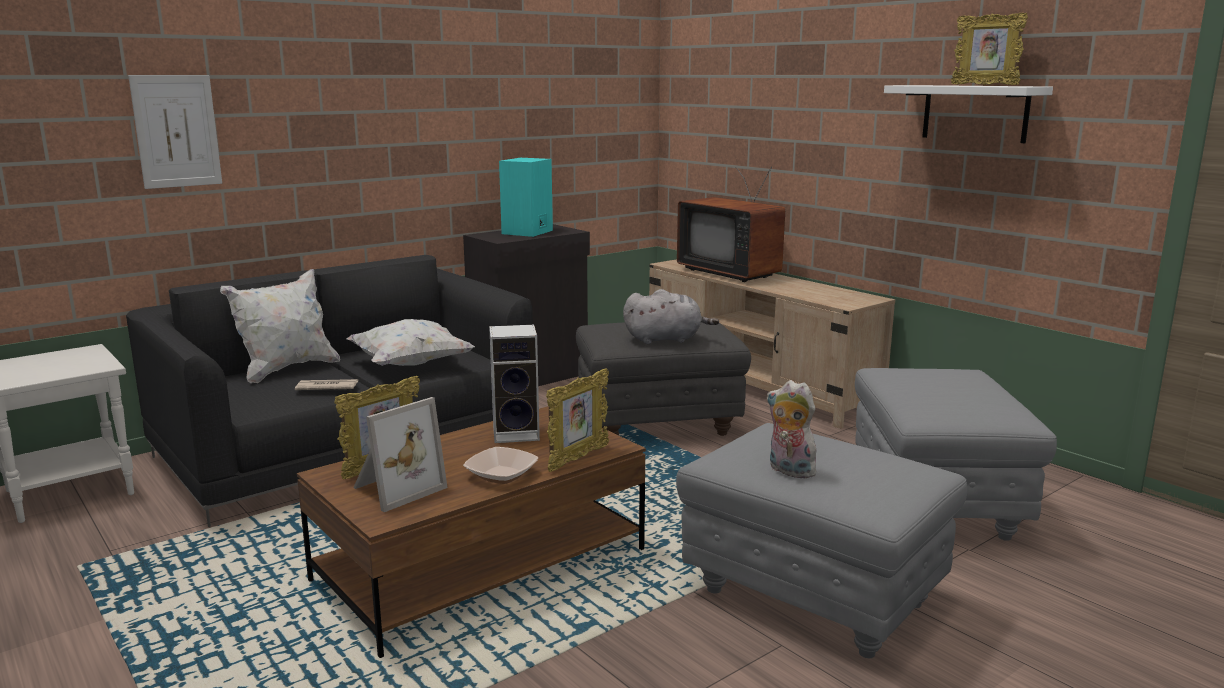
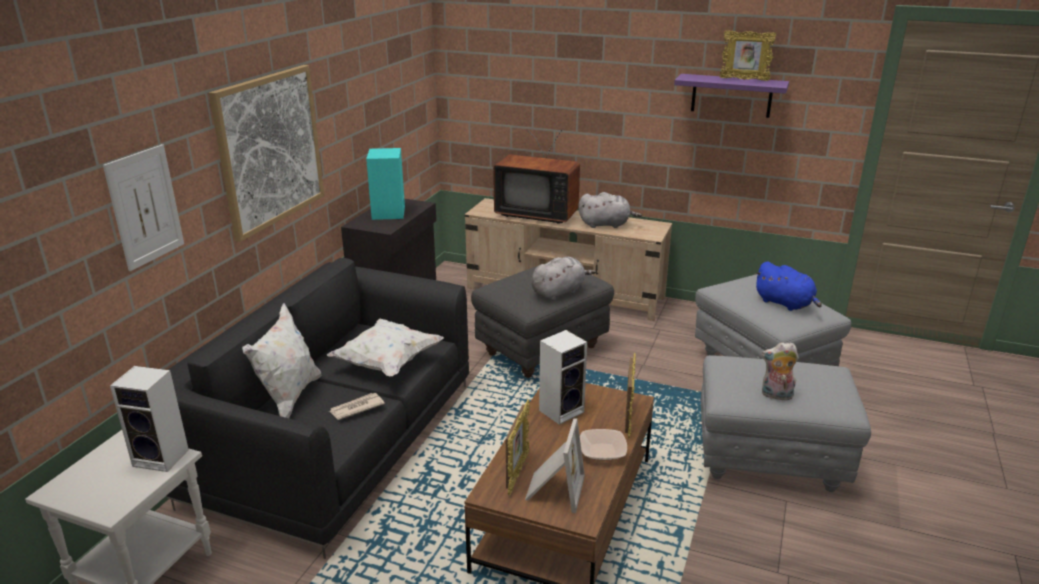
camera: 30 degrees left, 10 degrees up
white shelf [884,85,1053,143] -> purple shelf [674,74,789,118]
none -> speaker [110,366,189,472]
none -> picture [209,65,324,242]
none -> grey plush toy [578,192,642,228]
none -> blue plush toy [754,262,822,311]

